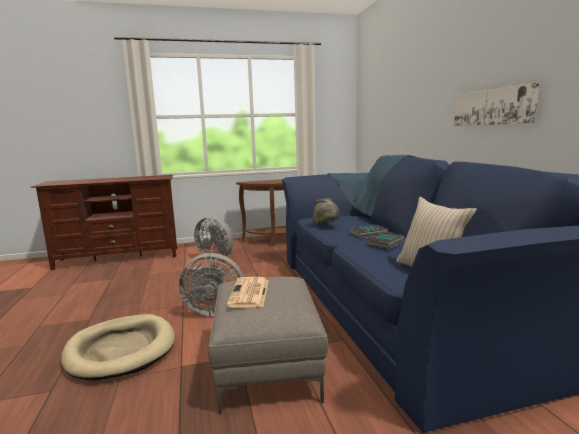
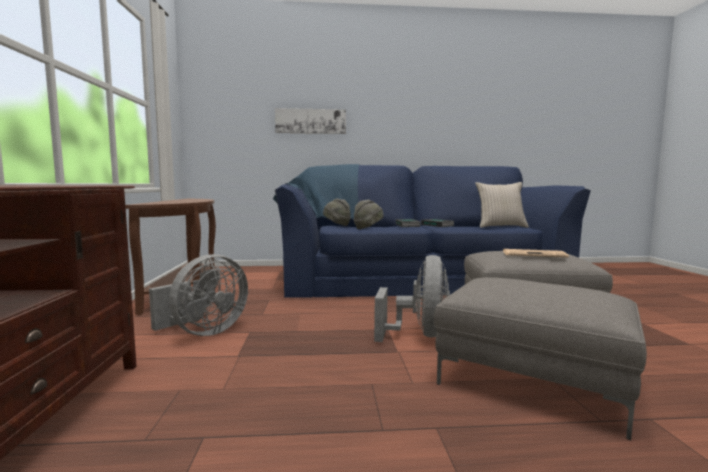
camera: 80 degrees left, 5 degrees down
beige dog bed [61,314,175,380] -> grey ottoman [434,277,647,440]
picture [454,83,539,126] -> picture moved to [275,108,346,134]
none -> grey hat [323,198,351,226]

